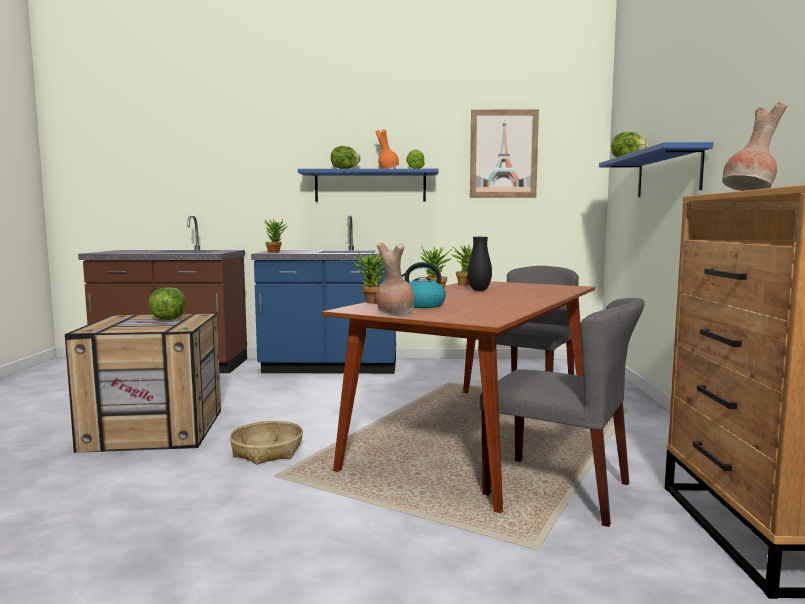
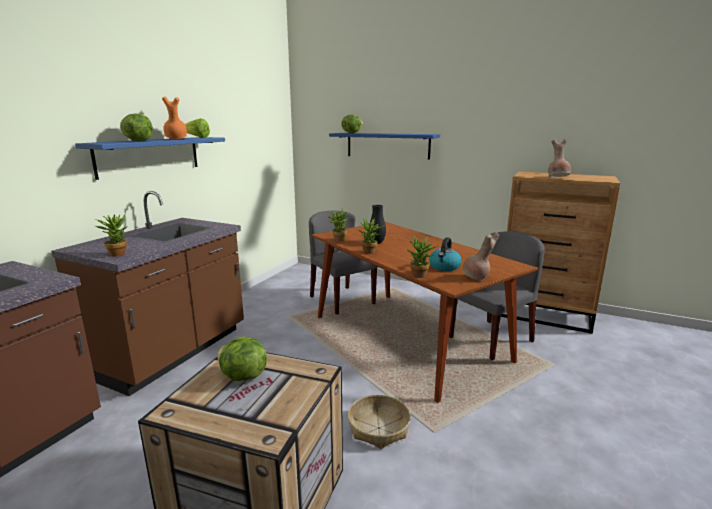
camera: 65 degrees left, 10 degrees up
blue counter [251,215,396,374] -> brown counter [51,191,244,396]
picture [470,109,539,198] -> none

